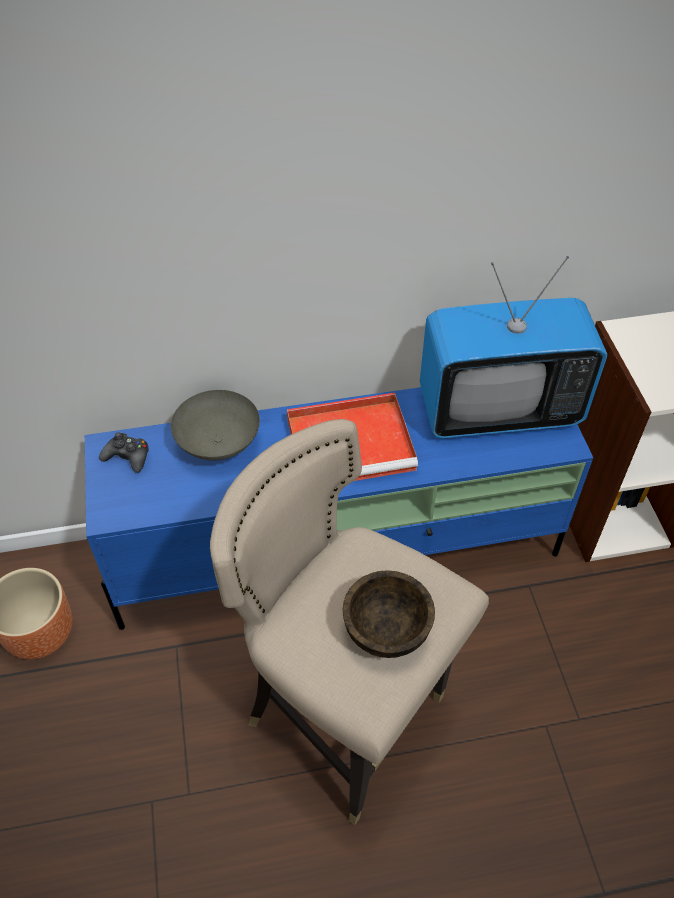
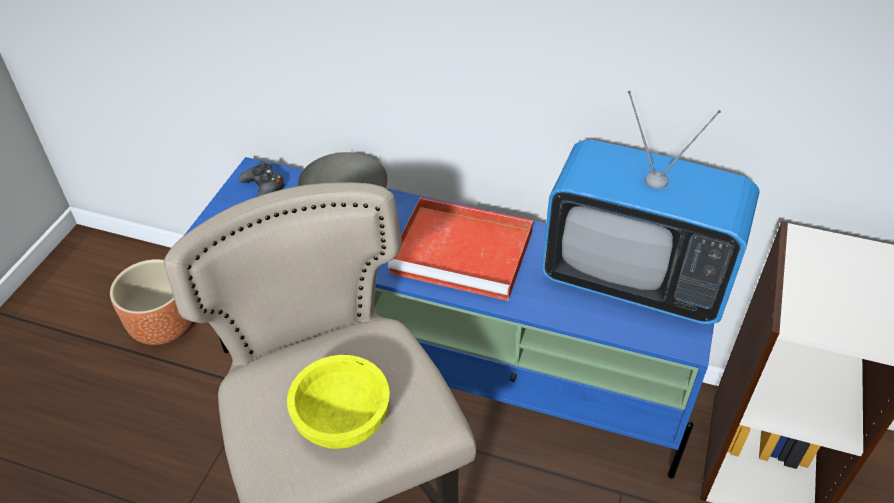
camera: 30 degrees right, 5 degrees down
brown bowl [343,570,435,658] -> yellow bowl [287,355,390,449]

